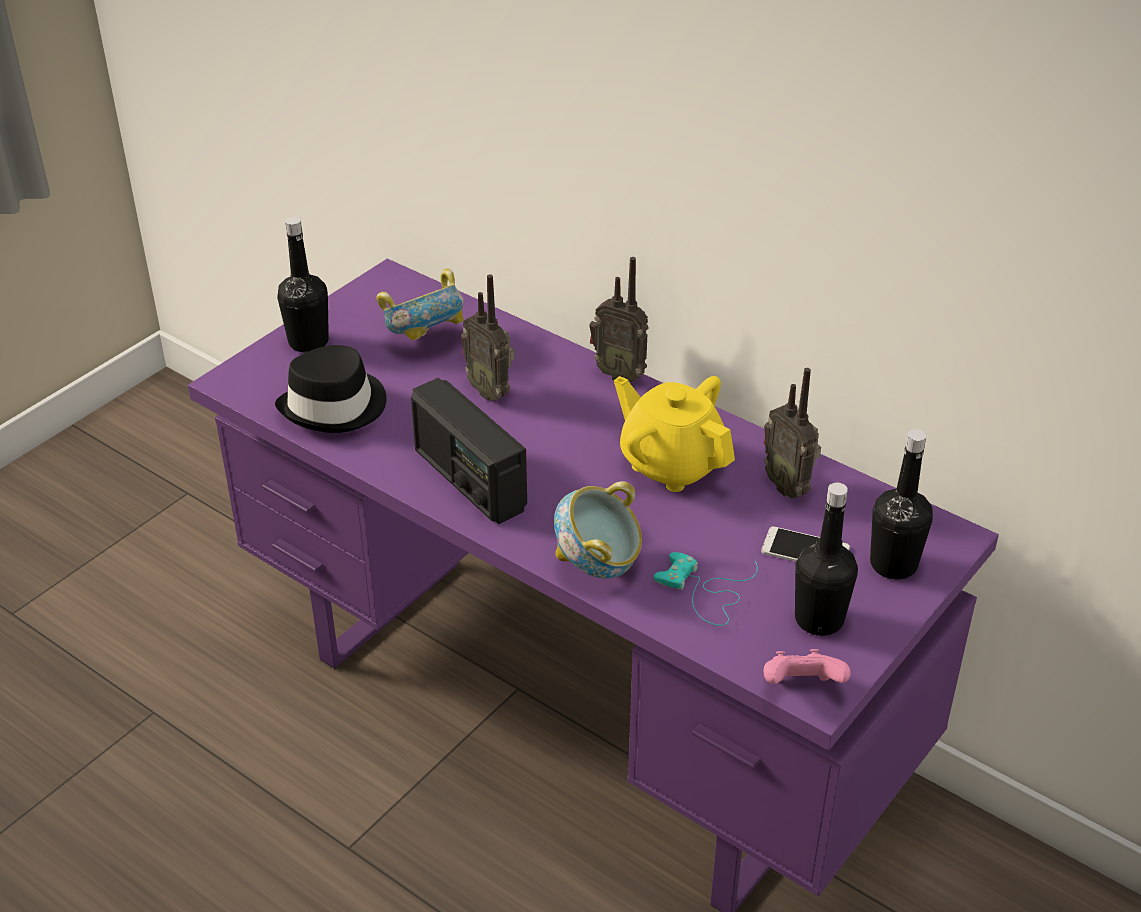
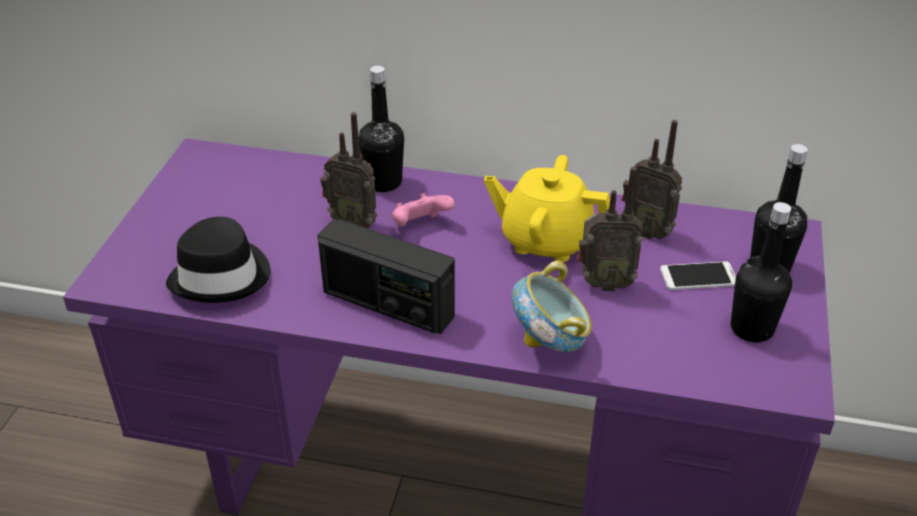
camera: 25 degrees left, 0 degrees up
black bottle [277,216,329,353] -> black bottle moved to [359,66,404,192]
bowl [376,269,464,340] -> none
radio [589,257,649,382] -> radio moved to [577,167,643,292]
turquoise game controller [654,552,758,626] -> none
pink game controller [764,649,851,684] -> pink game controller moved to [392,193,455,227]

